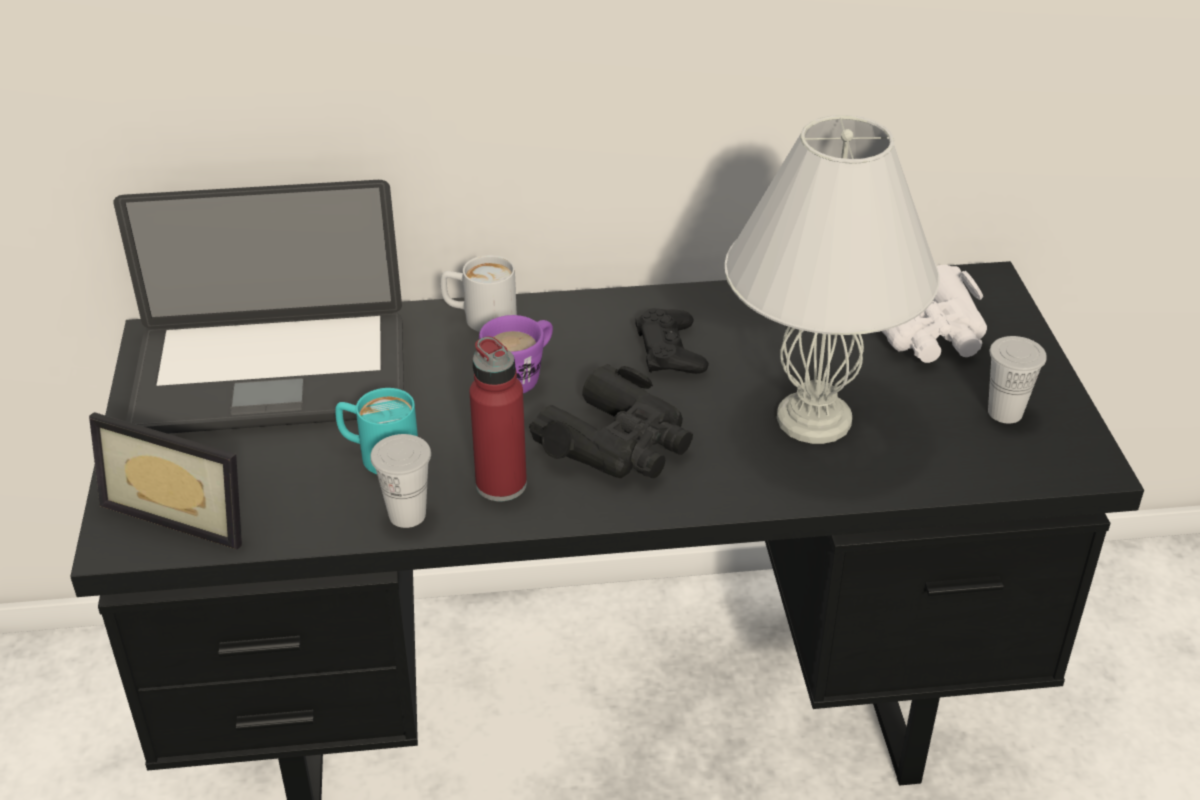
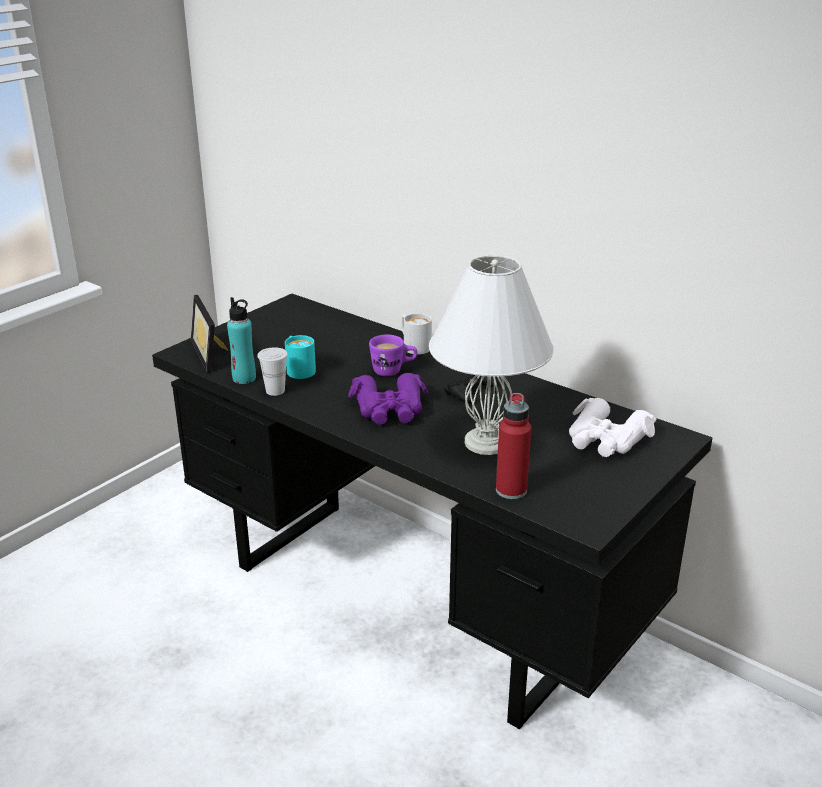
camera: 45 degrees right, 10 degrees down
laptop [113,180,404,434] -> none
red bottle [469,336,527,501] -> red bottle moved to [496,393,531,499]
black binoculars [529,364,693,478] -> purple binoculars [348,373,428,425]
white cup [988,336,1047,424] -> none
none -> turquoise bottle [227,297,256,384]

